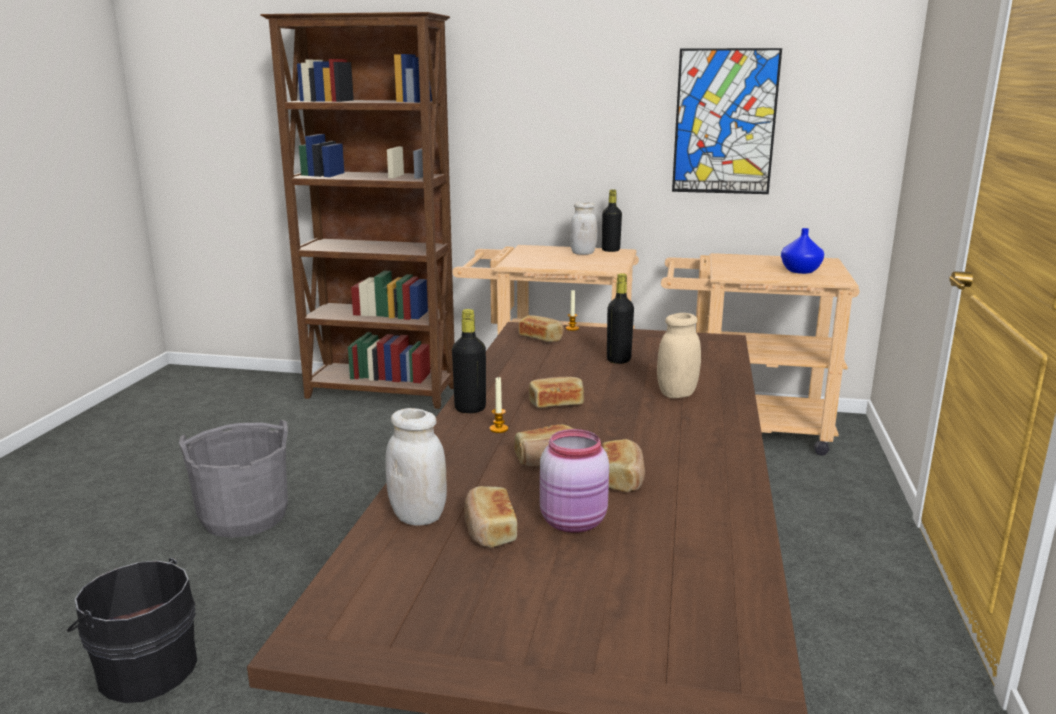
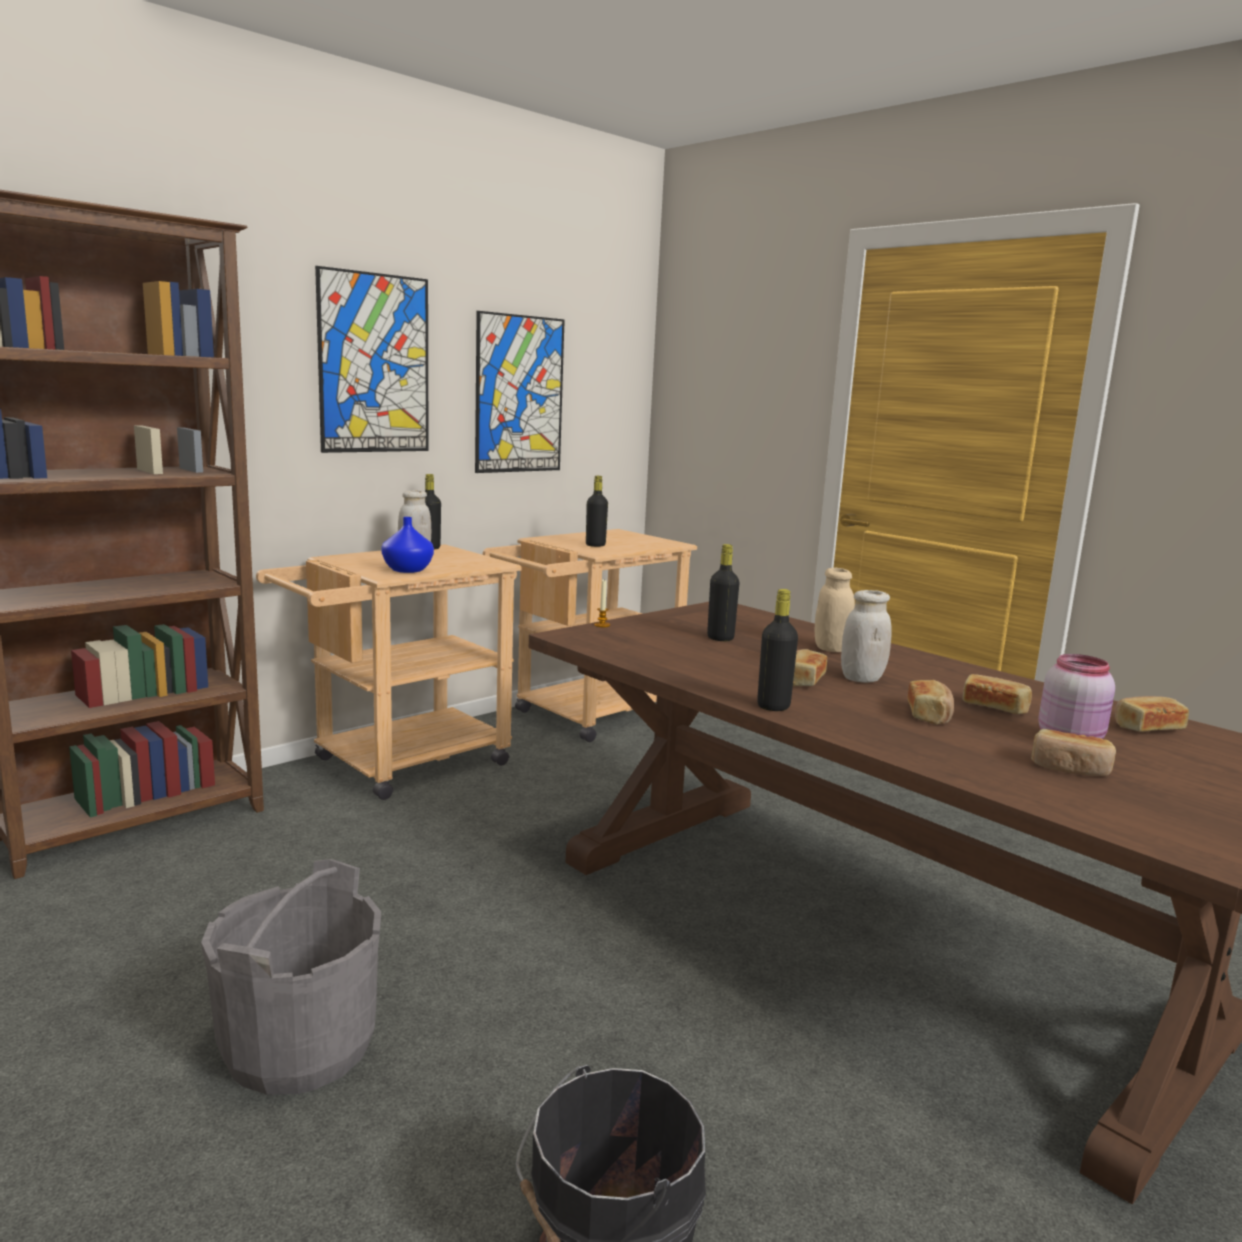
camera: 55 degrees left, 5 degrees down
white jar [385,408,447,526] -> white jar moved to [841,590,892,683]
candle [489,377,508,433] -> none
bread [519,315,564,342] -> bread moved to [1115,696,1189,732]
blue vase [781,228,824,274] -> blue vase moved to [381,517,434,573]
none -> picture [315,266,429,453]
none -> black bottle [586,476,608,547]

